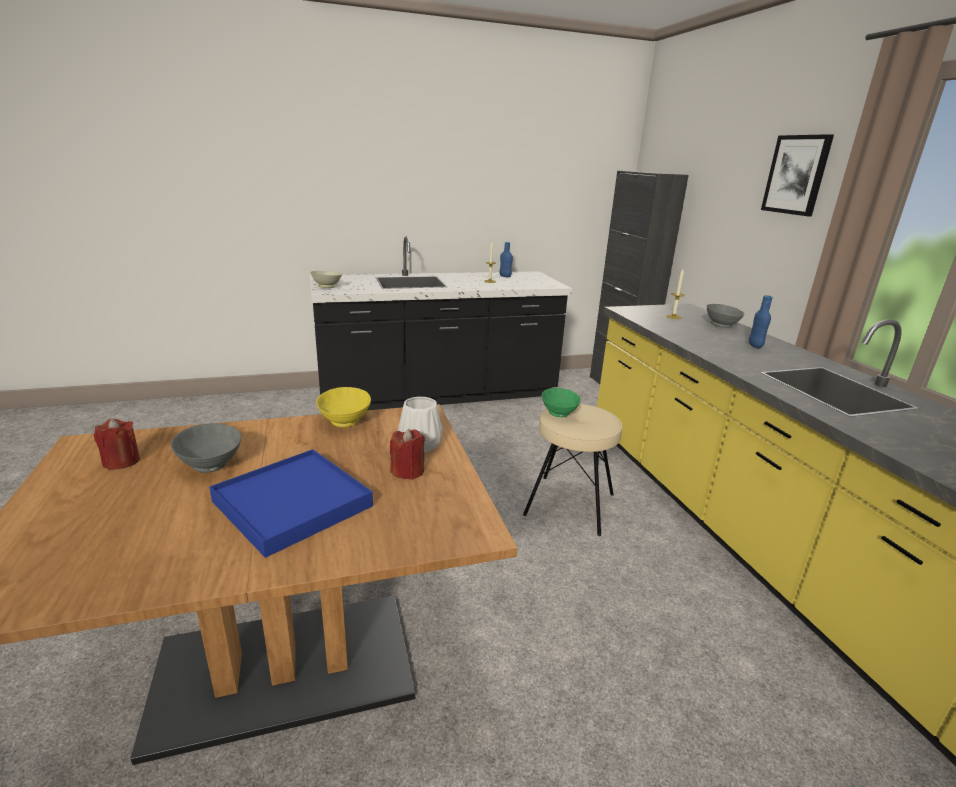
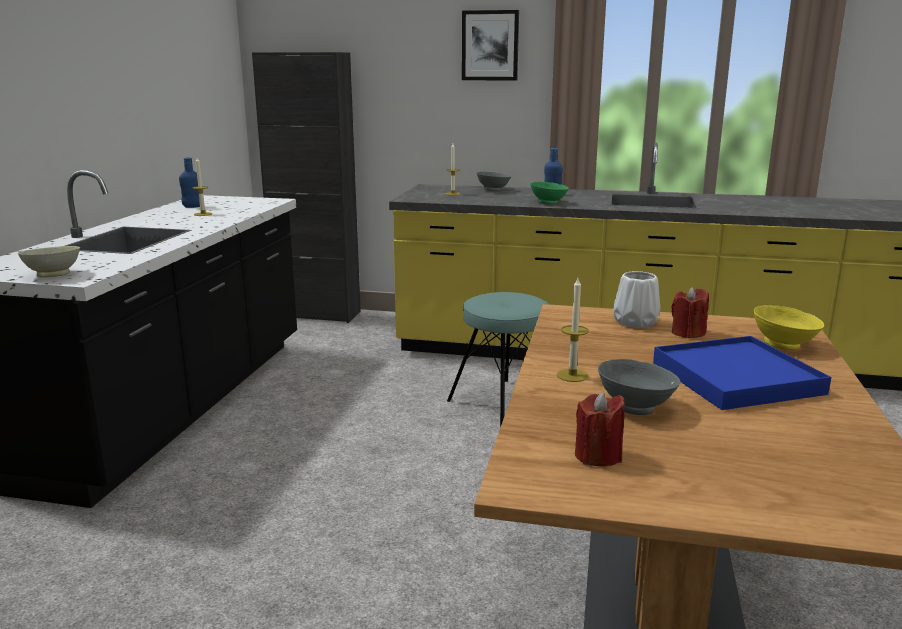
camera: 60 degrees left, 5 degrees down
yellow bowl [316,387,371,427] -> yellow bowl moved to [753,305,824,350]
beige stool [523,404,622,536] -> turquoise stool [447,292,549,427]
green bowl [542,388,581,417] -> green bowl moved to [530,182,569,204]
none -> candle [557,278,589,382]

